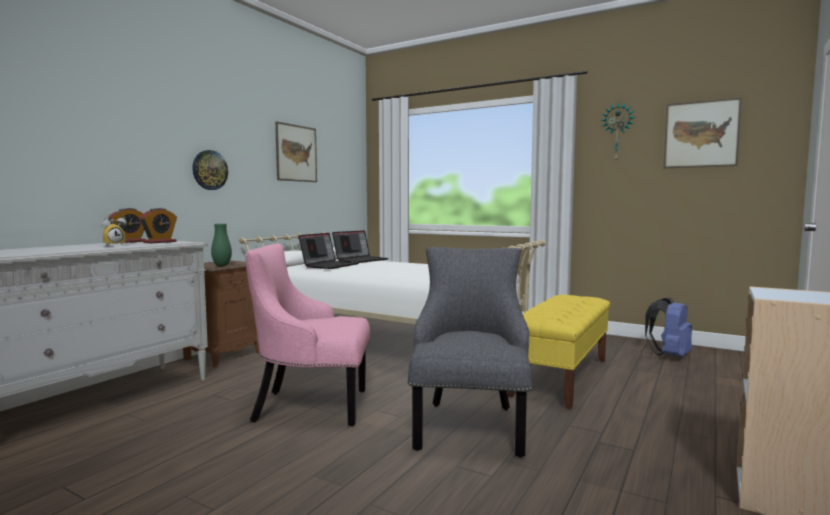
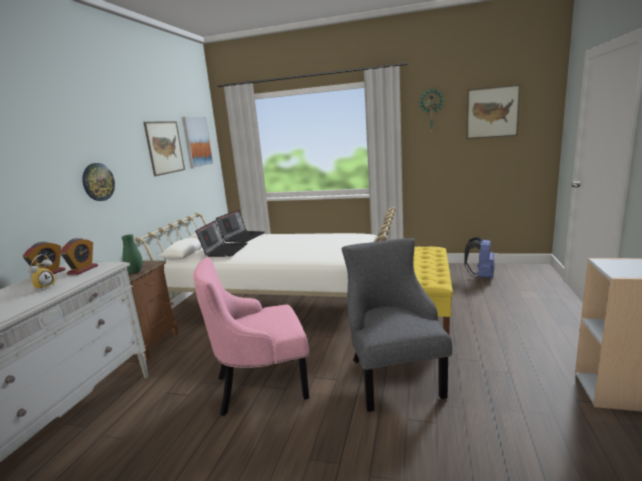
camera: 15 degrees left, 10 degrees up
none -> picture [182,117,214,169]

